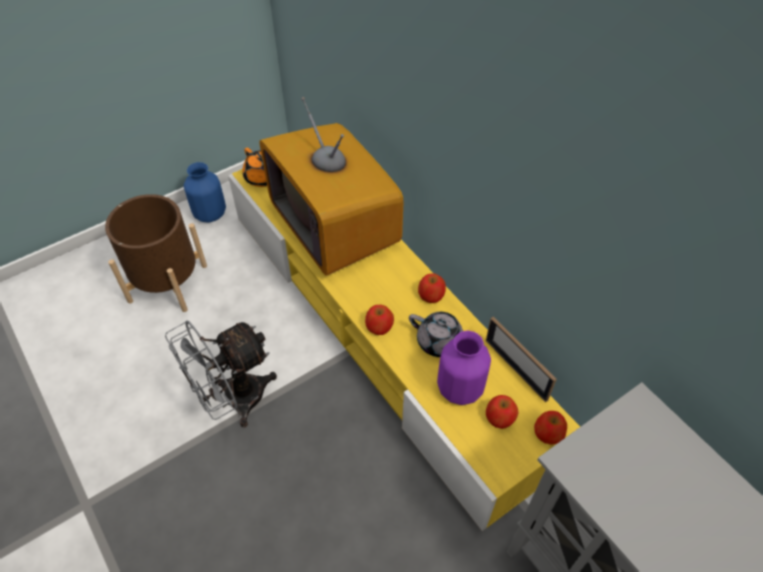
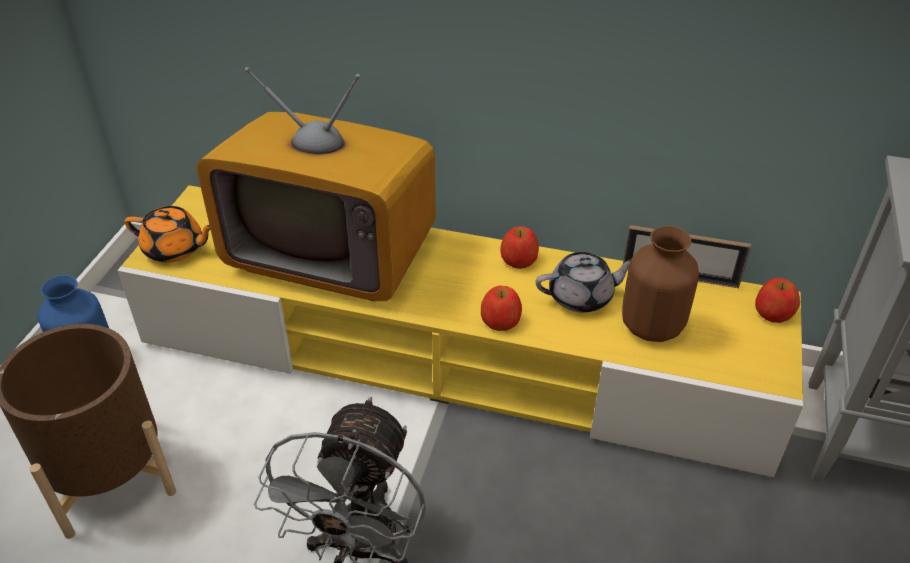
camera: 40 degrees left, 10 degrees down
purple vase [437,330,491,405] -> brown vase [622,226,699,342]
apple [486,395,518,429] -> none

